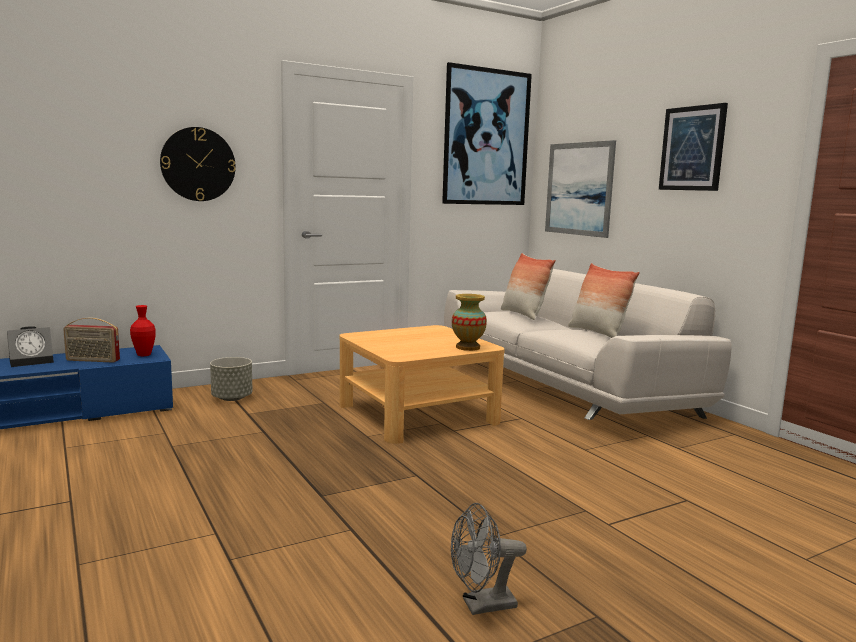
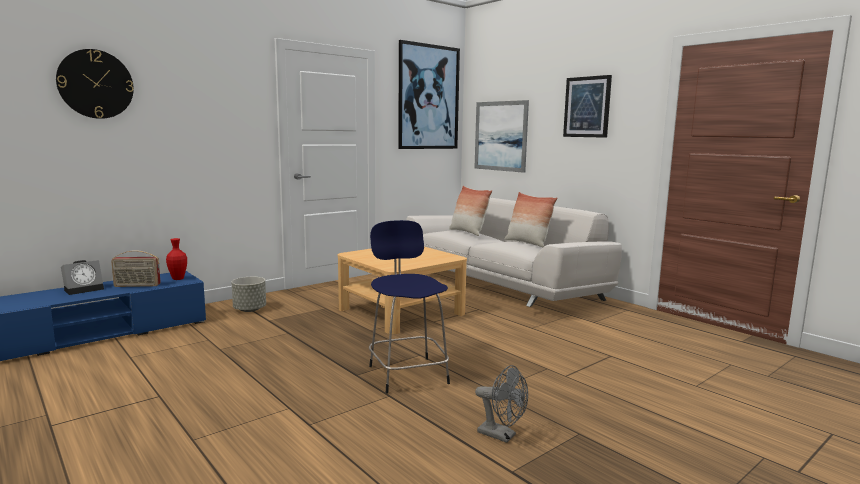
camera: 10 degrees left, 0 degrees up
wall clock [160,127,236,201] -> wall clock moved to [56,49,134,119]
grey fan [451,503,527,615] -> grey fan turned 120 degrees counterclockwise [475,365,528,443]
vase [452,294,487,351] -> none
none -> blue stool [369,220,450,394]

